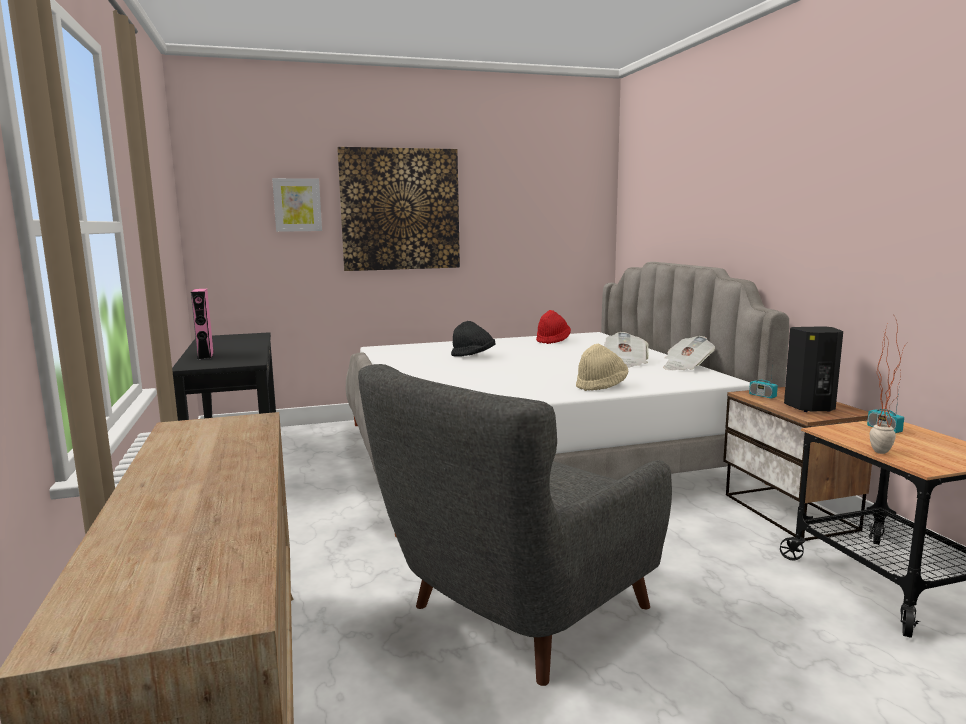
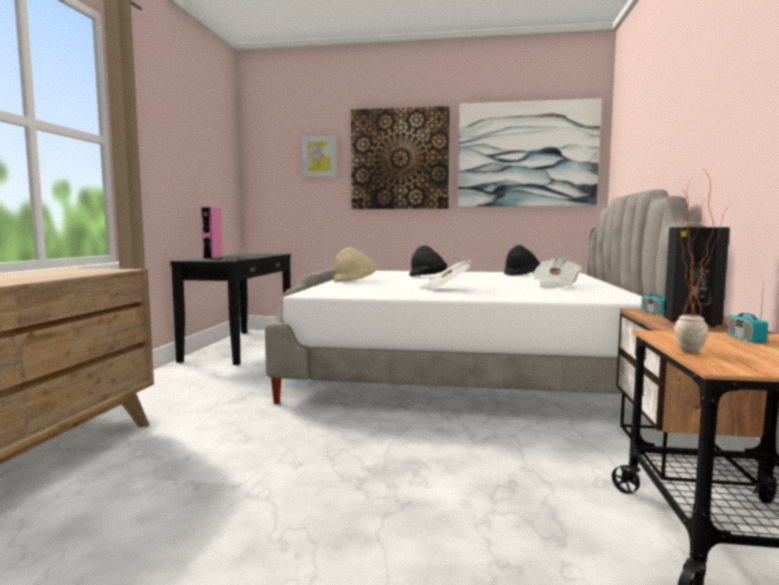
camera: 25 degrees right, 5 degrees down
grey armchair [358,364,672,686] -> none
red hat [536,310,571,344] -> black hat [504,245,540,276]
beige hat [576,344,628,391] -> beige hat moved to [334,247,377,282]
newspaper [663,336,715,370] -> newspaper moved to [419,260,471,290]
none -> picture [458,98,602,207]

